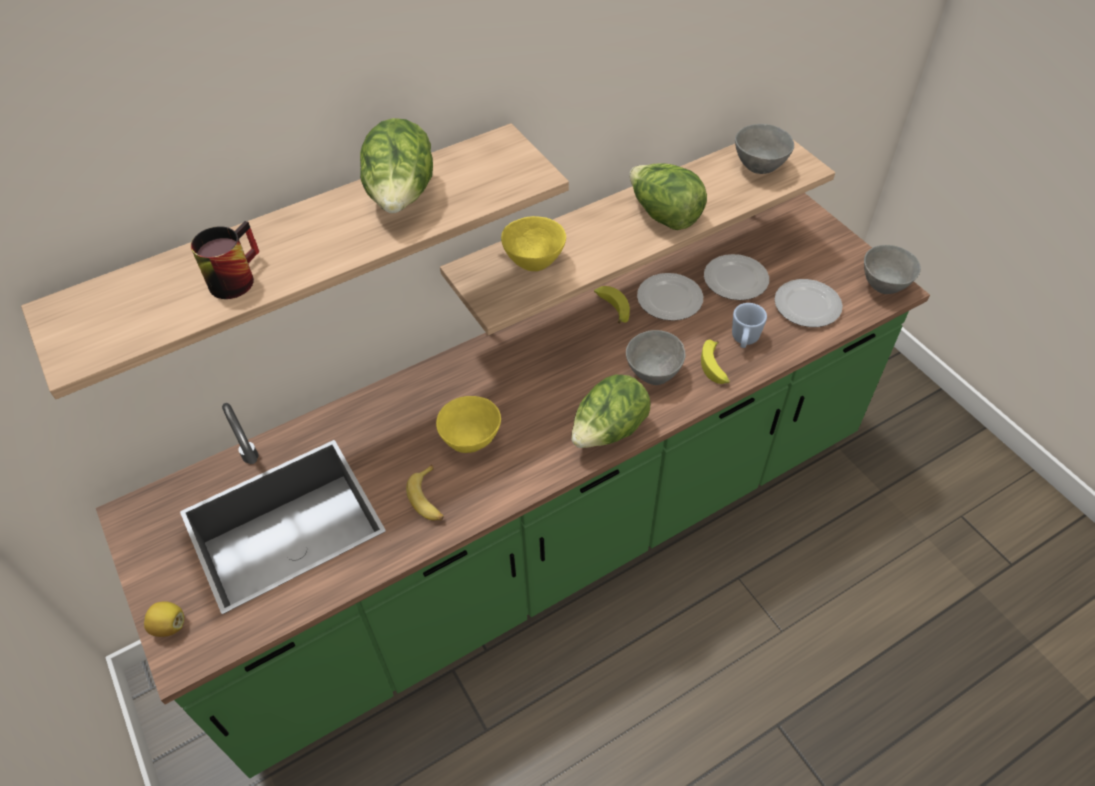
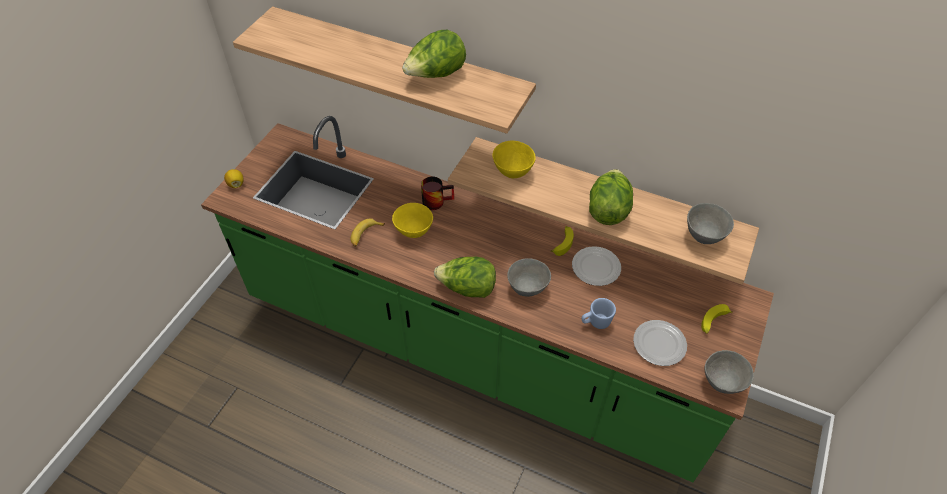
camera: 55 degrees right, 0 degrees up
mug [191,221,259,299] -> mug moved to [421,176,454,210]
banana [701,340,730,384] -> banana moved to [701,304,733,334]
plate [704,254,769,300] -> none

